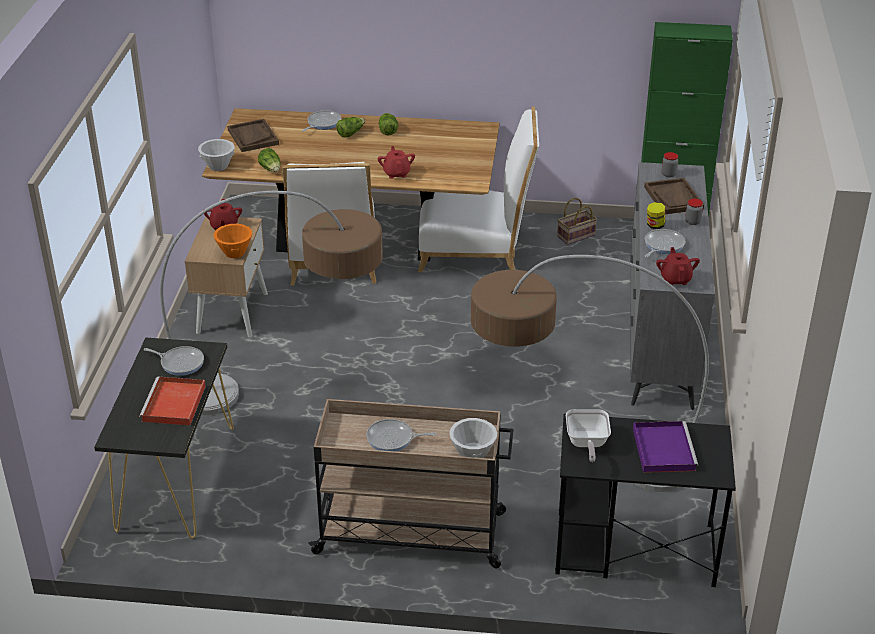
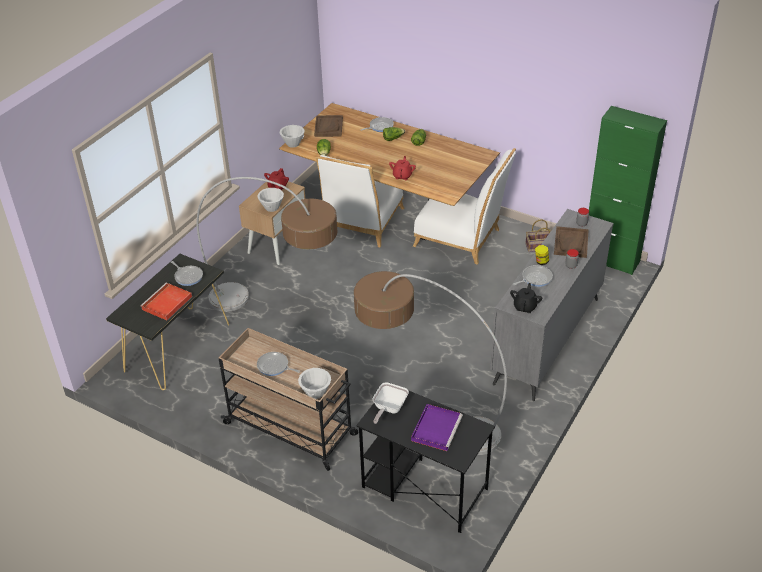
camera: 25 degrees right, 5 degrees up
orange bowl [213,224,252,258] -> white bowl [258,188,284,212]
red teapot [656,247,700,285] -> black teapot [510,283,542,313]

